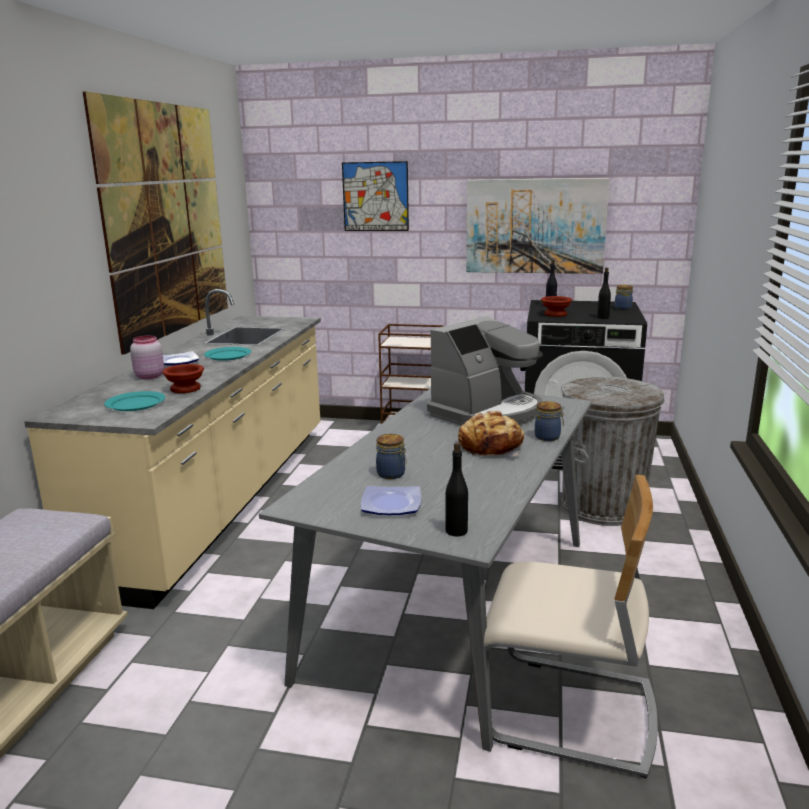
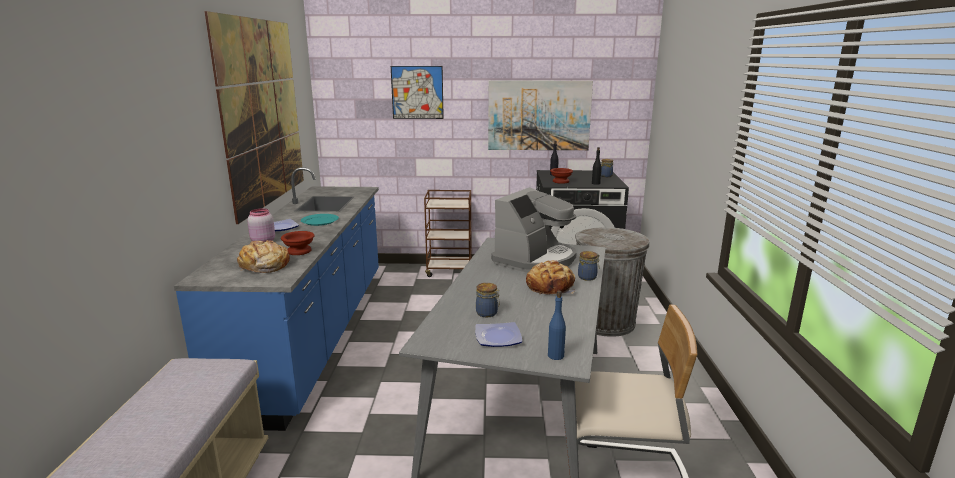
camera: 10 degrees left, 0 degrees up
beige counter [24,289,321,609] -> blue counter [174,167,379,431]
turquoise plate [104,391,165,411] -> bread [237,240,290,273]
black bottle [446,442,468,537] -> blue bottle [548,291,566,360]

